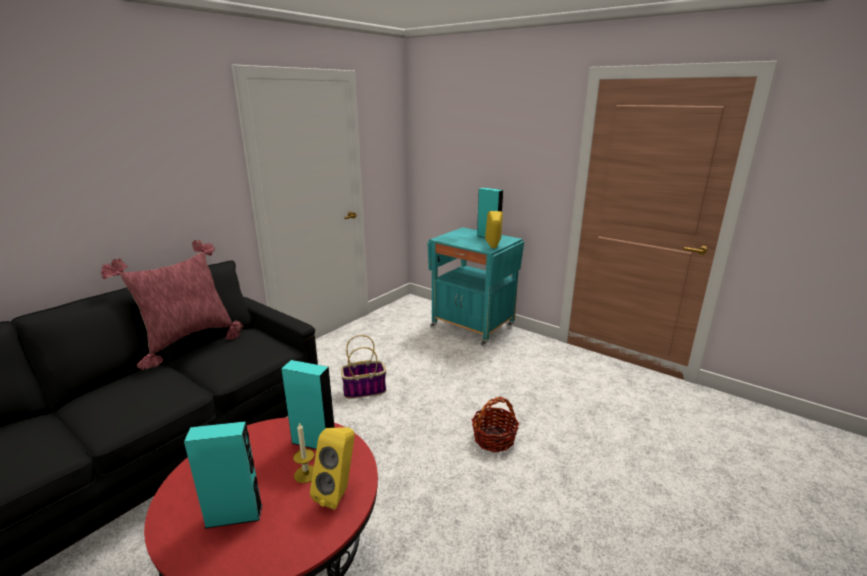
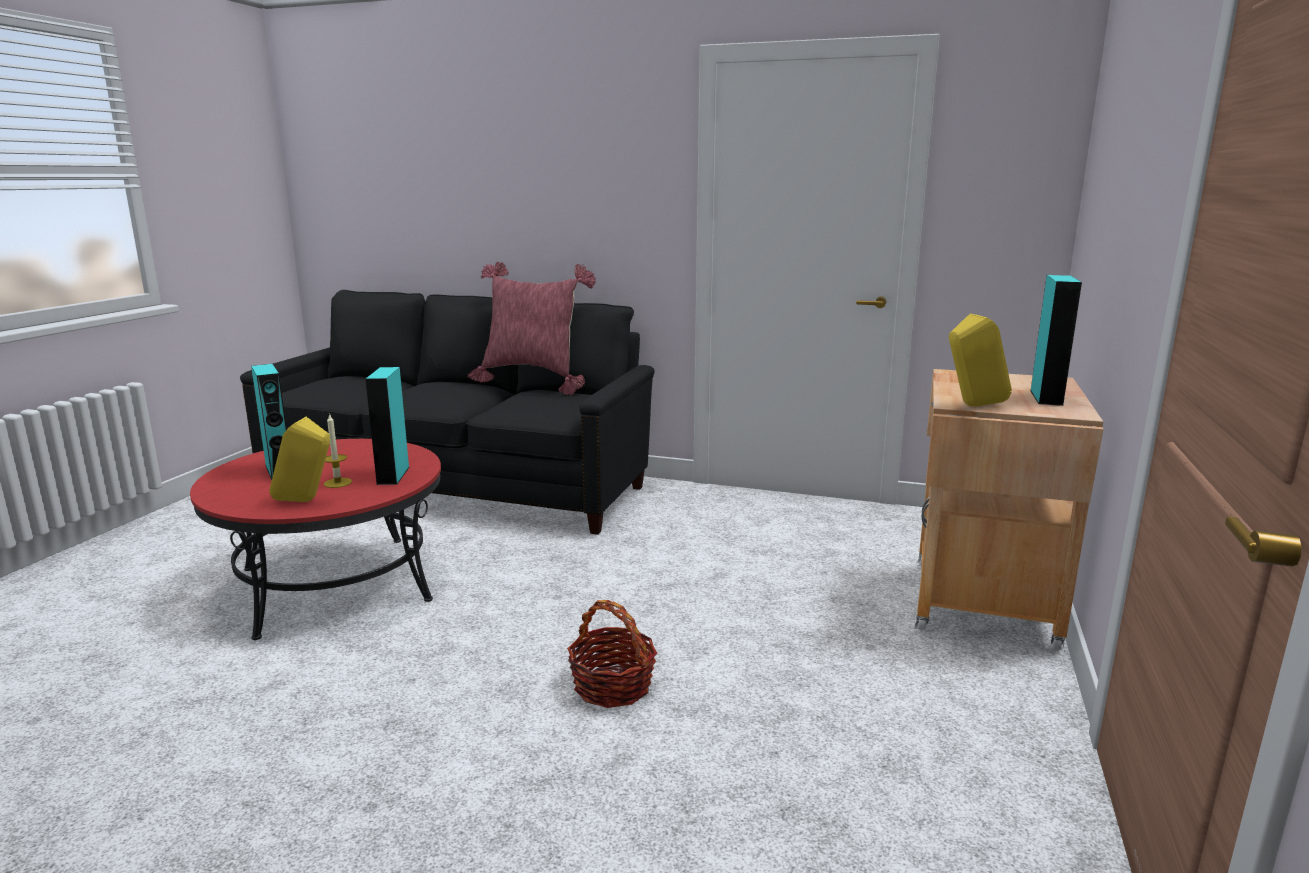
camera: 70 degrees right, 5 degrees down
basket [341,335,386,399] -> none
turquoise cart [427,227,524,347] -> brown cart [915,369,1104,651]

